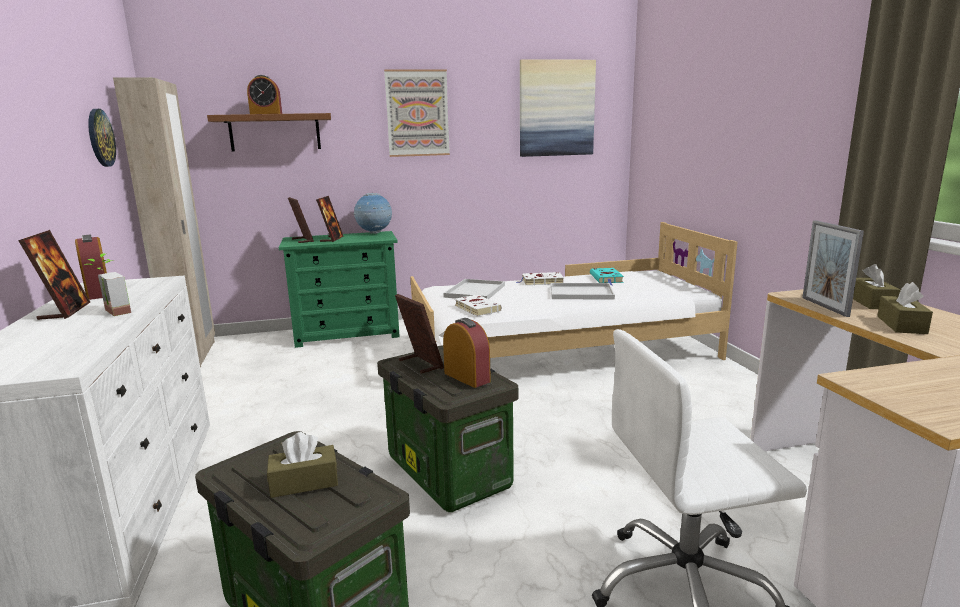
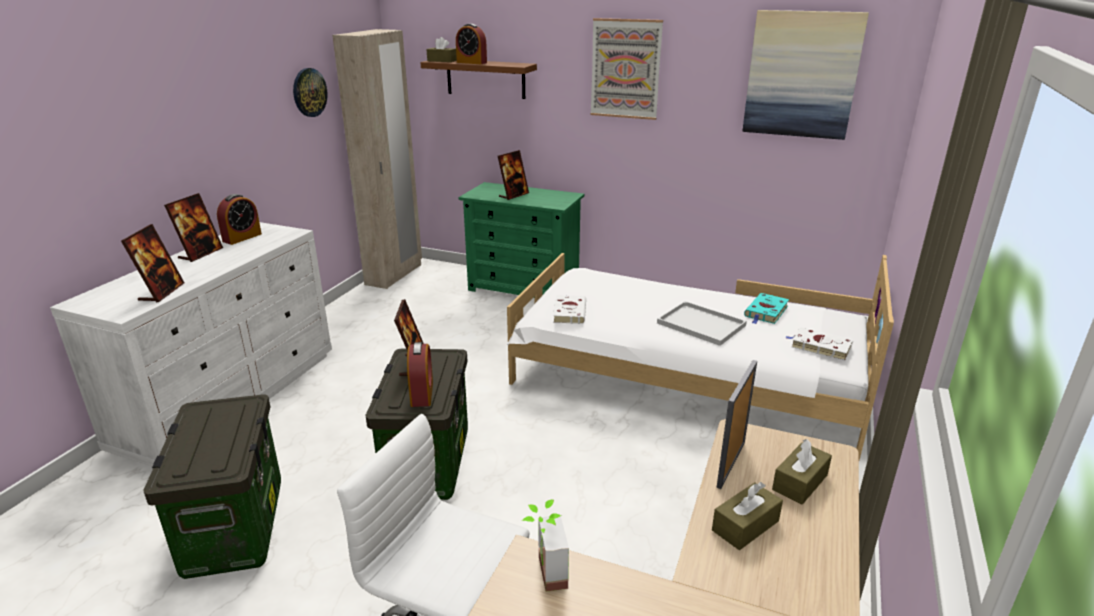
camera: 35 degrees right, 10 degrees up
alarm clock [75,235,107,300] -> alarm clock turned 150 degrees counterclockwise [217,194,262,245]
potted plant [84,253,131,316] -> potted plant moved to [522,500,569,592]
brown tissue box [267,432,338,498] -> brown tissue box moved to [427,37,457,62]
picture frame [288,197,314,243] -> picture frame moved to [121,224,184,303]
globe [354,193,392,234] -> none
white tray [443,279,505,299] -> none
white book [517,272,564,285] -> white book moved to [786,327,853,361]

